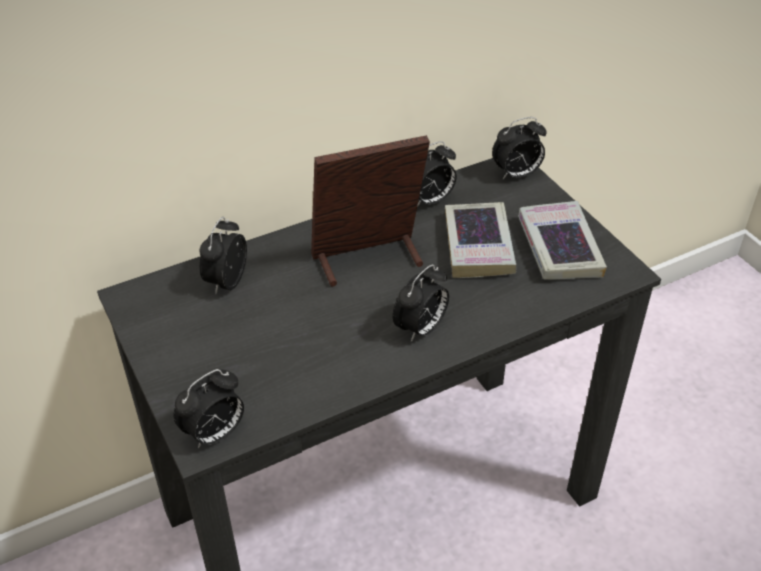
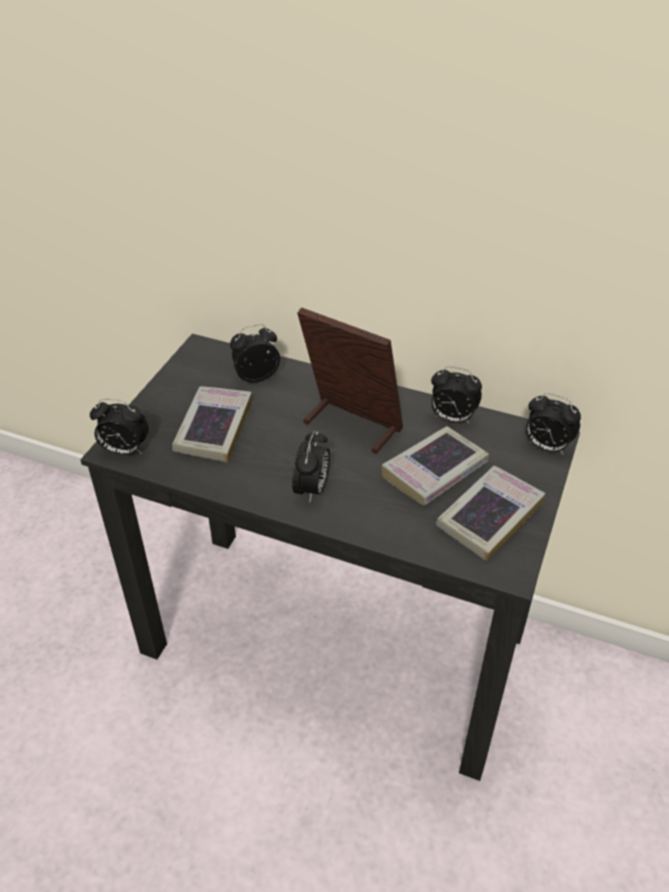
camera: 50 degrees right, 0 degrees up
alarm clock [392,264,449,342] -> alarm clock turned 75 degrees counterclockwise [292,430,330,502]
none -> book [172,386,252,462]

